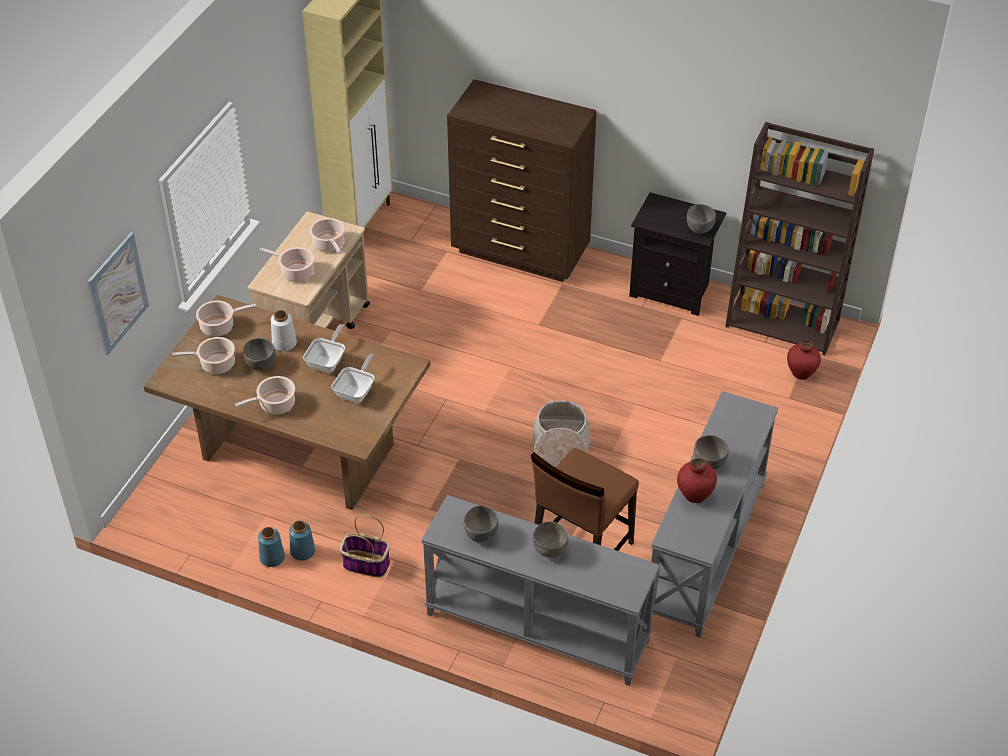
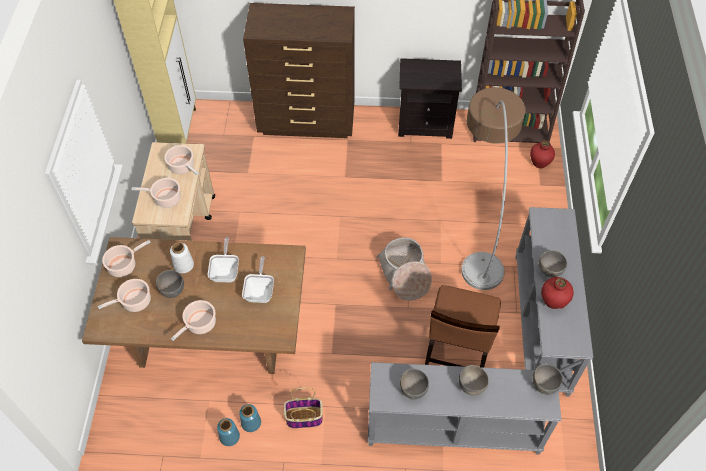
camera: 20 degrees left, 10 degrees up
picture [87,232,149,355] -> none
grey bowl [687,204,716,234] -> grey bowl moved to [532,364,563,395]
none -> floor lamp [461,87,526,290]

